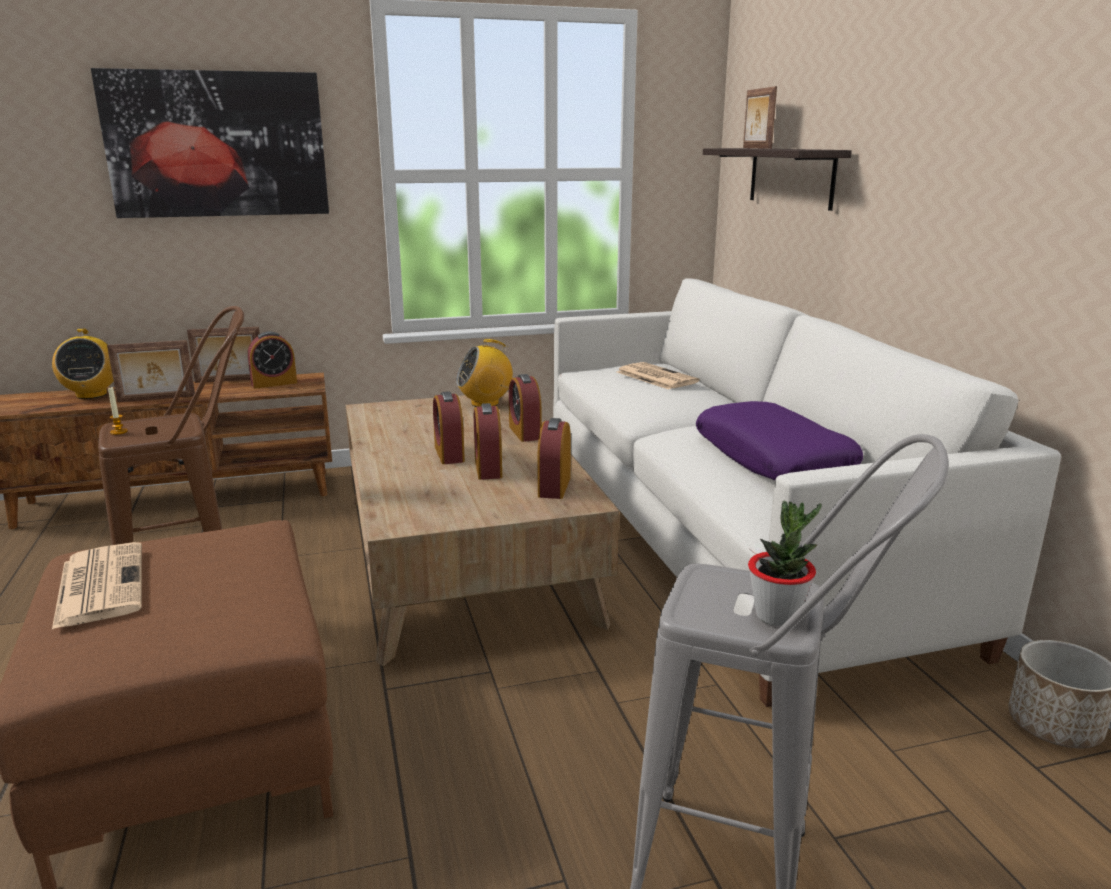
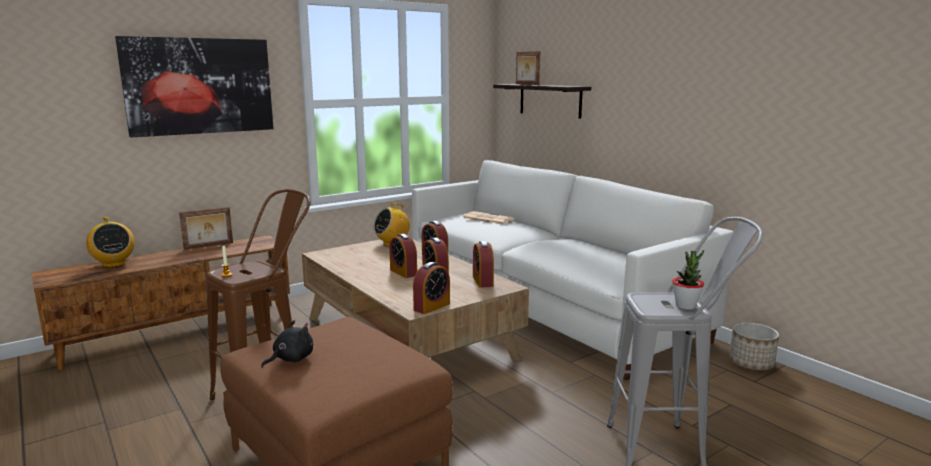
camera: 20 degrees left, 5 degrees down
newspaper [52,542,142,629] -> black plush toy [261,320,313,368]
picture frame [107,340,195,402] -> none
alarm clock [248,331,297,389] -> alarm clock moved to [413,262,450,314]
purple pillow [696,401,863,480] -> none

